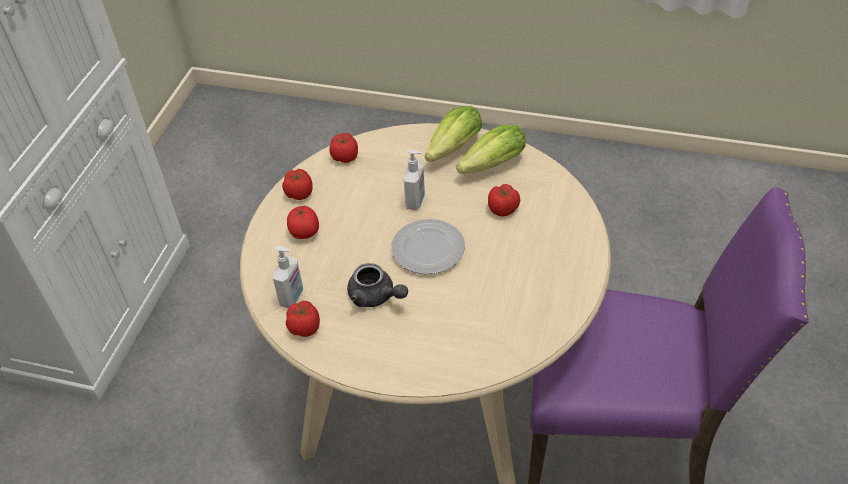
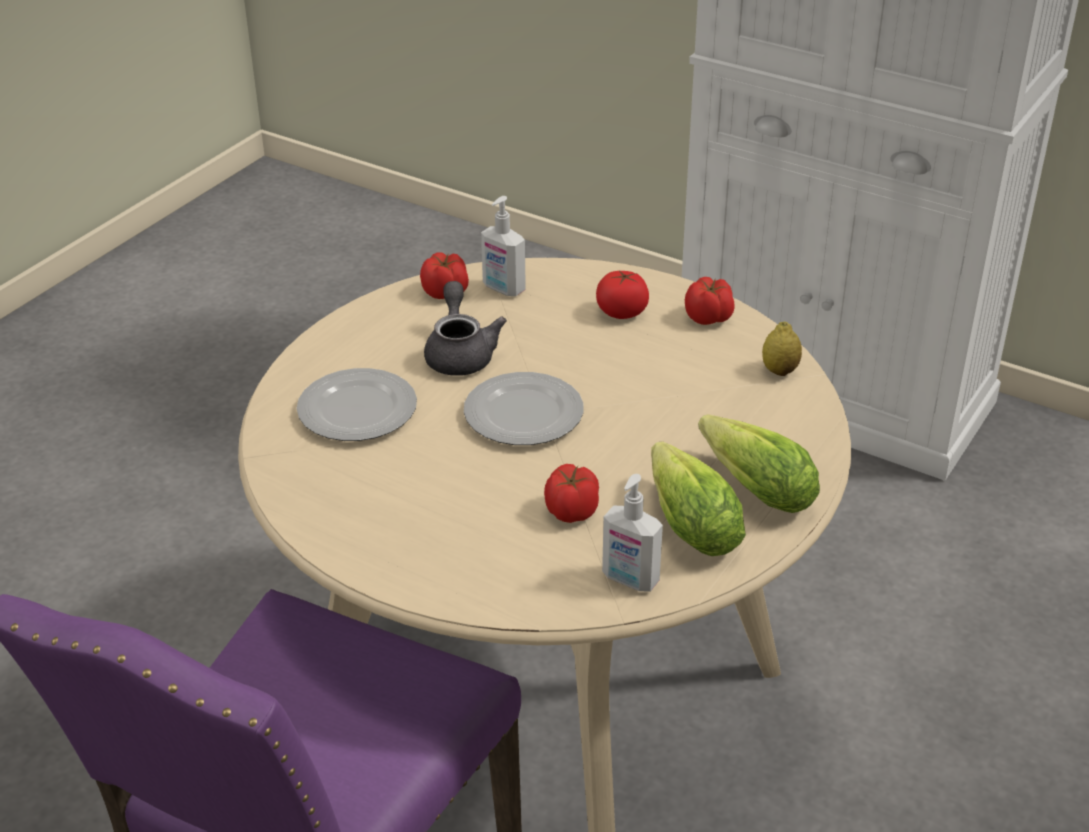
camera: 105 degrees right, 10 degrees down
tomato [329,133,358,163] -> lemon [762,322,802,376]
grey teapot [347,263,408,307] -> grey teapot turned 120 degrees clockwise [424,281,507,376]
soap dispenser [404,149,425,210] -> soap dispenser moved to [602,474,663,592]
none -> plate [297,368,417,441]

